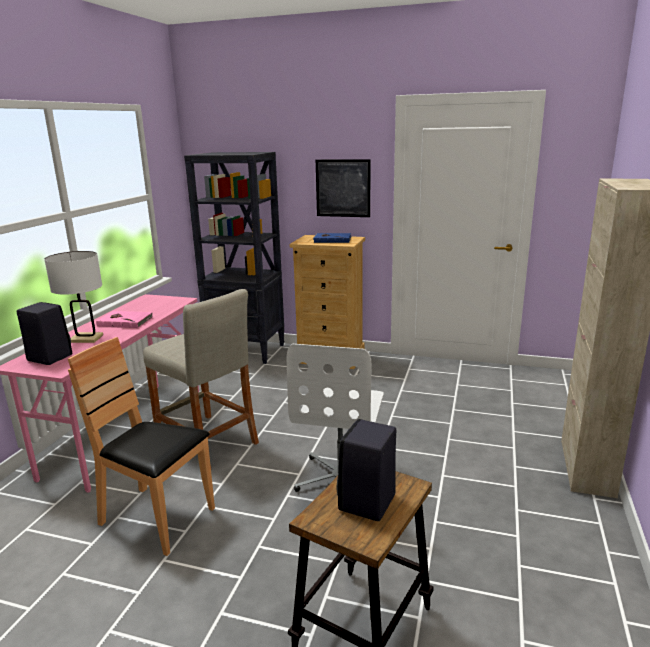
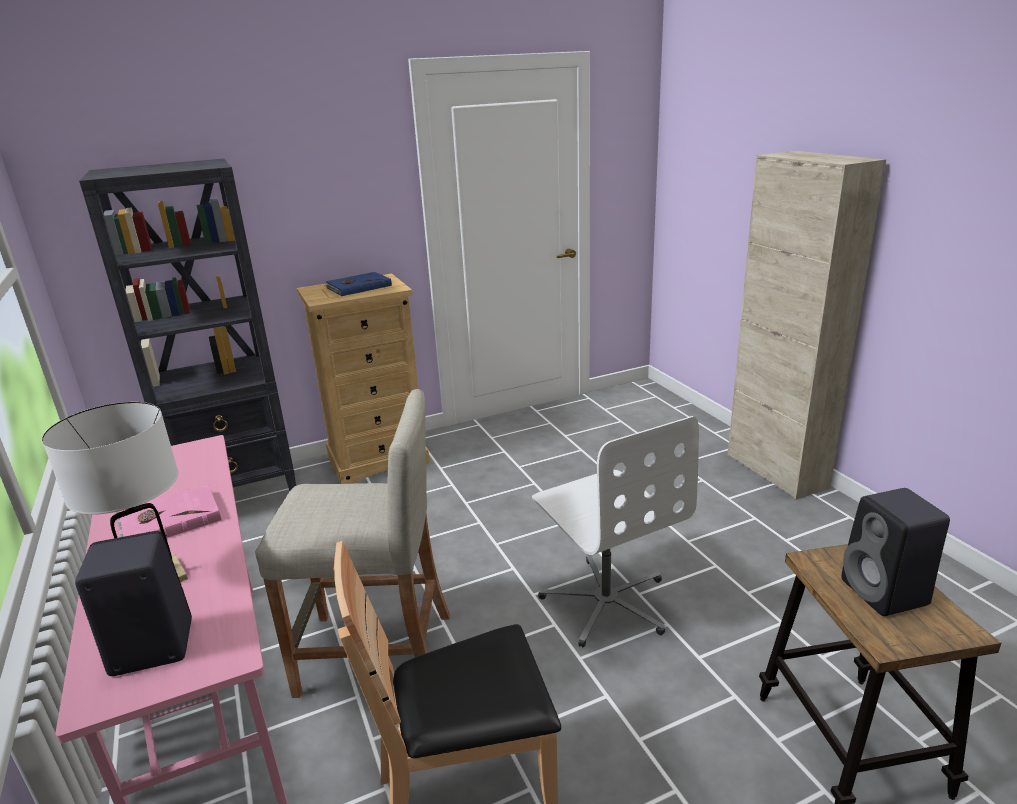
camera: 40 degrees left, 5 degrees up
picture [316,159,371,217] -> none

